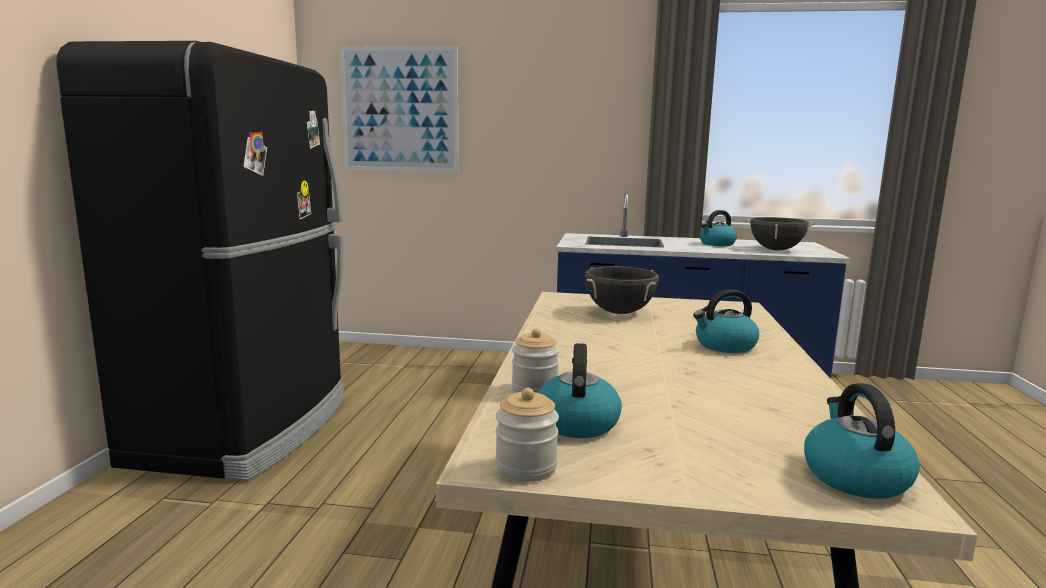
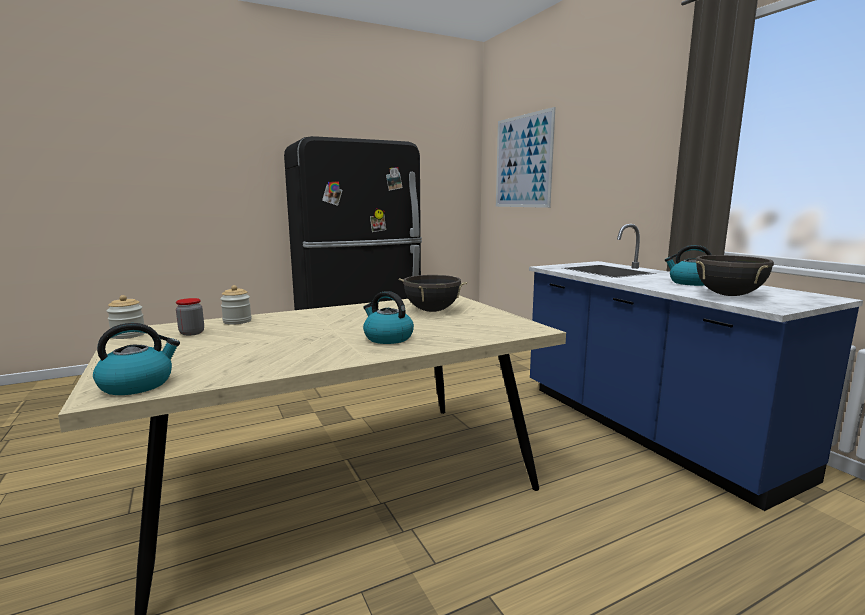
camera: 55 degrees right, 0 degrees up
kettle [538,343,622,438] -> jar [176,298,204,336]

